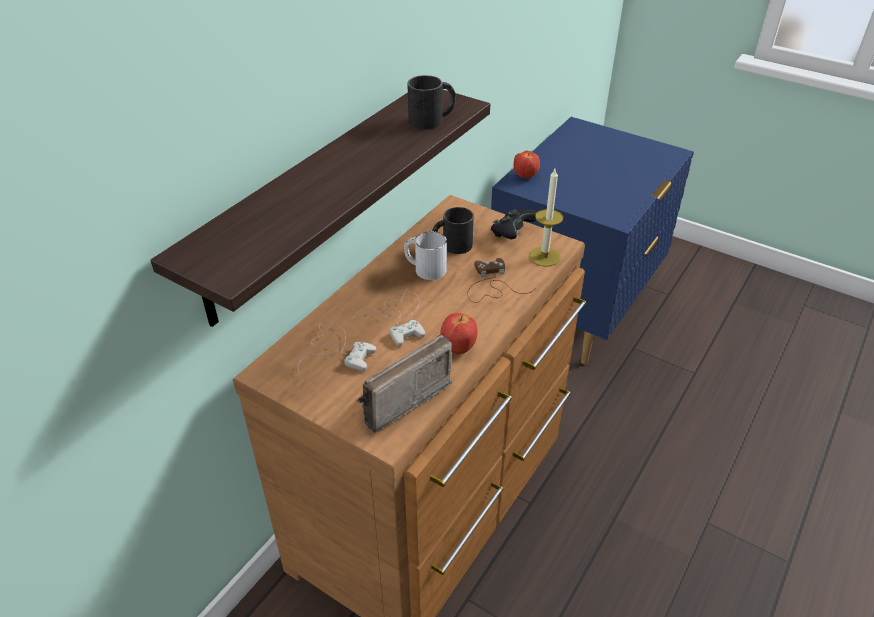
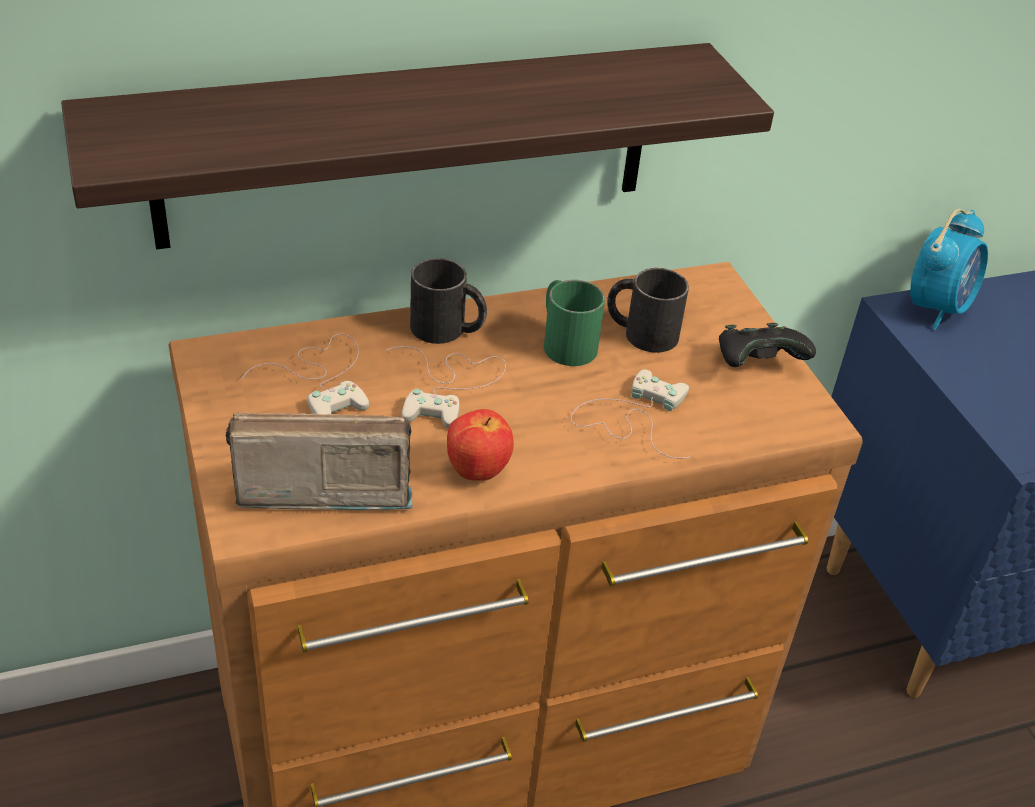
camera: 35 degrees right, 0 degrees up
white mug [404,231,447,280] -> green mug [544,280,605,366]
black mug [407,75,456,130] -> black mug moved to [410,258,487,344]
brown game controller [467,258,536,303] -> white game controller [571,369,691,458]
apple [514,151,540,178] -> alarm clock [910,208,988,330]
candle [529,169,563,267] -> none

